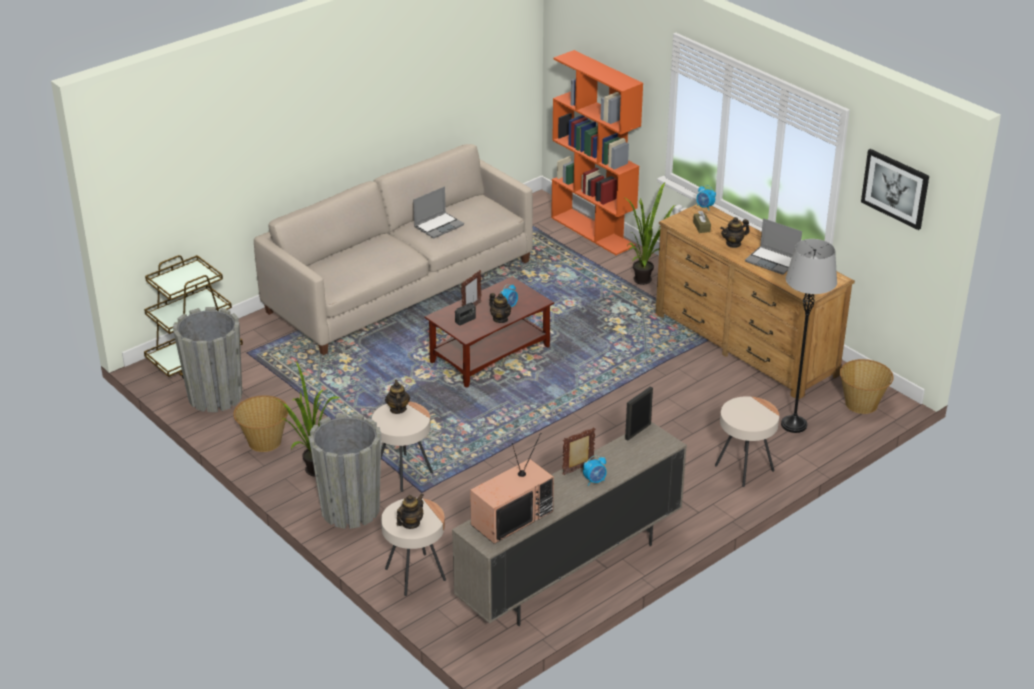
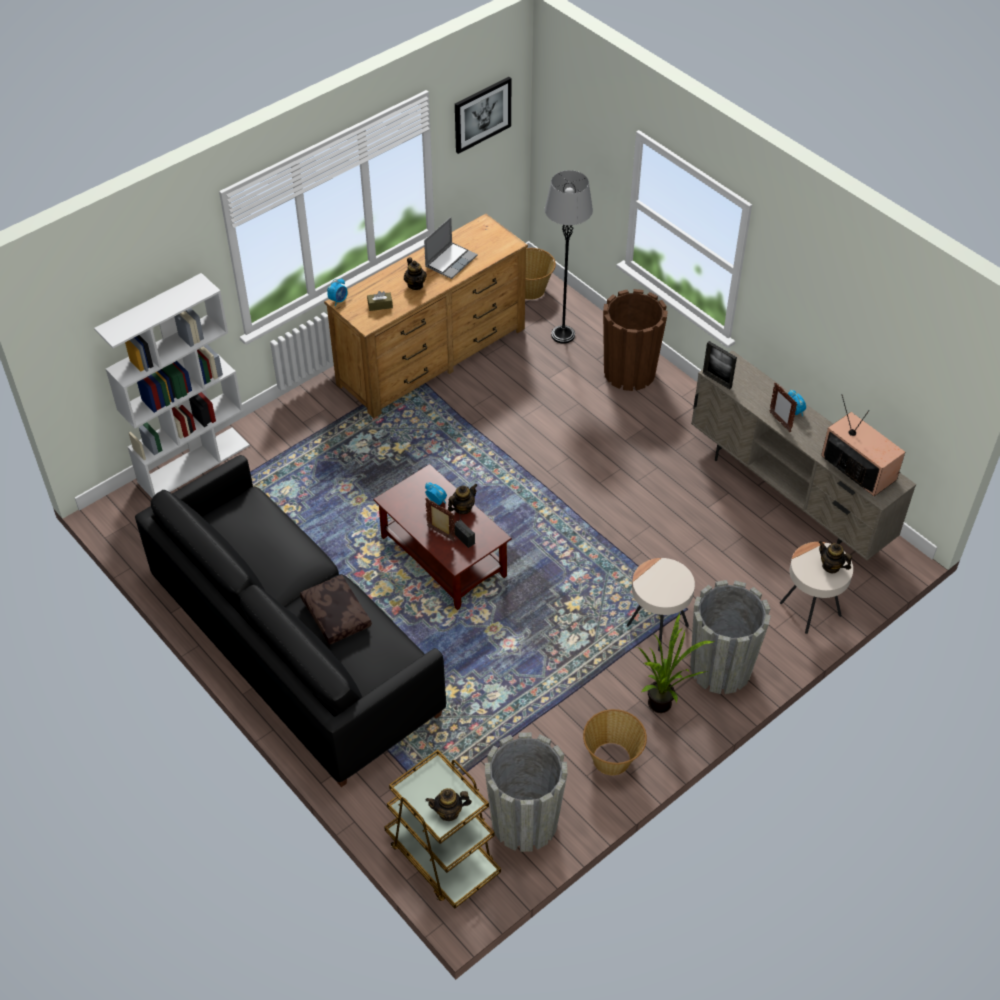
camera: 90 degrees left, 15 degrees up
beige sofa [254,144,533,355] -> black sofa [135,455,446,787]
teapot [385,380,410,414] -> teapot moved to [426,788,472,821]
laptop [413,186,464,239] -> none
orange bookcase [551,50,643,255] -> white bookcase [94,273,250,498]
potted plant [625,182,676,285] -> none
beige side table [715,396,779,487] -> brown planter [603,289,668,391]
none -> brown pillow [300,575,372,645]

